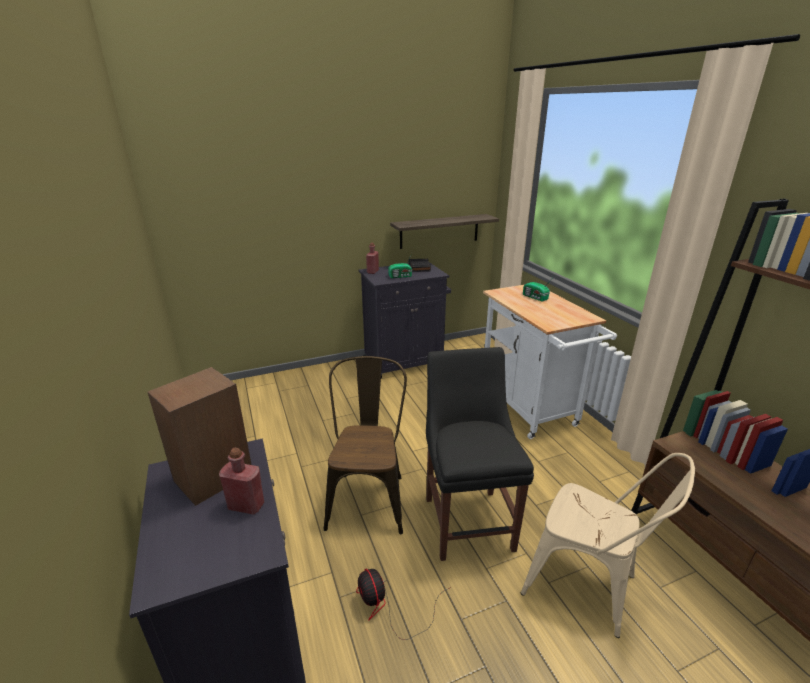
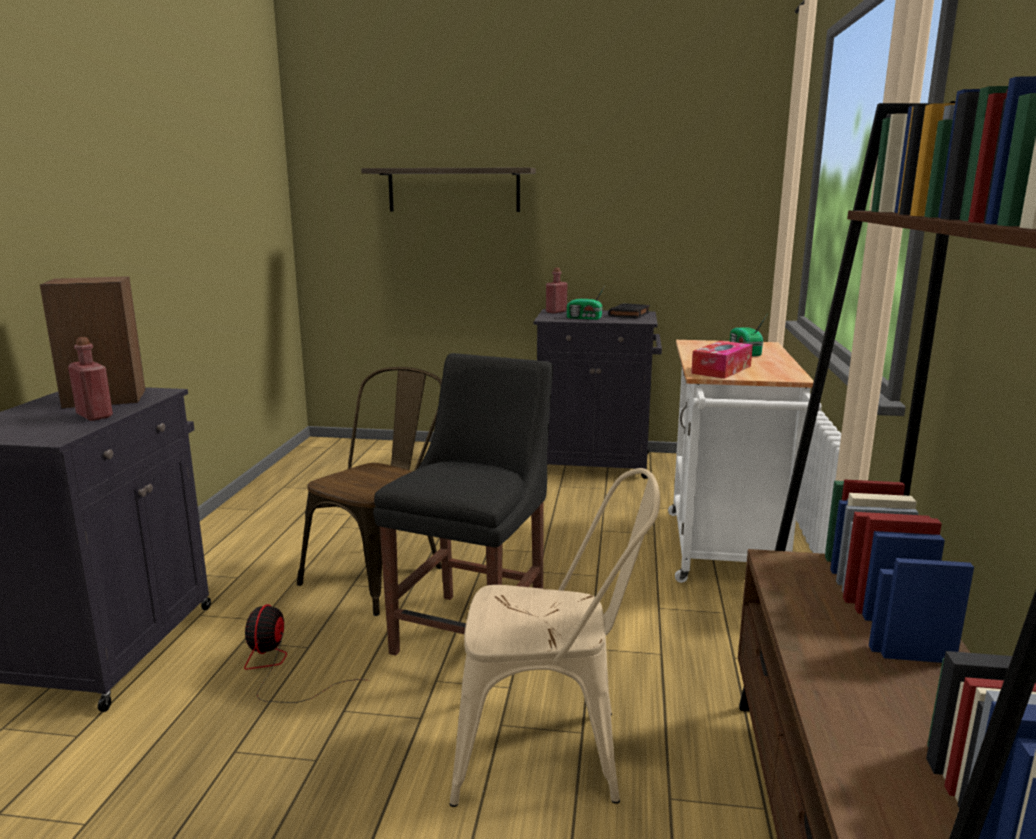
camera: 30 degrees right, 10 degrees down
shelf [390,214,499,249] -> shelf moved to [361,168,536,212]
beige chair [521,453,695,638] -> beige chair turned 60 degrees counterclockwise [450,468,660,807]
none -> tissue box [691,341,753,379]

